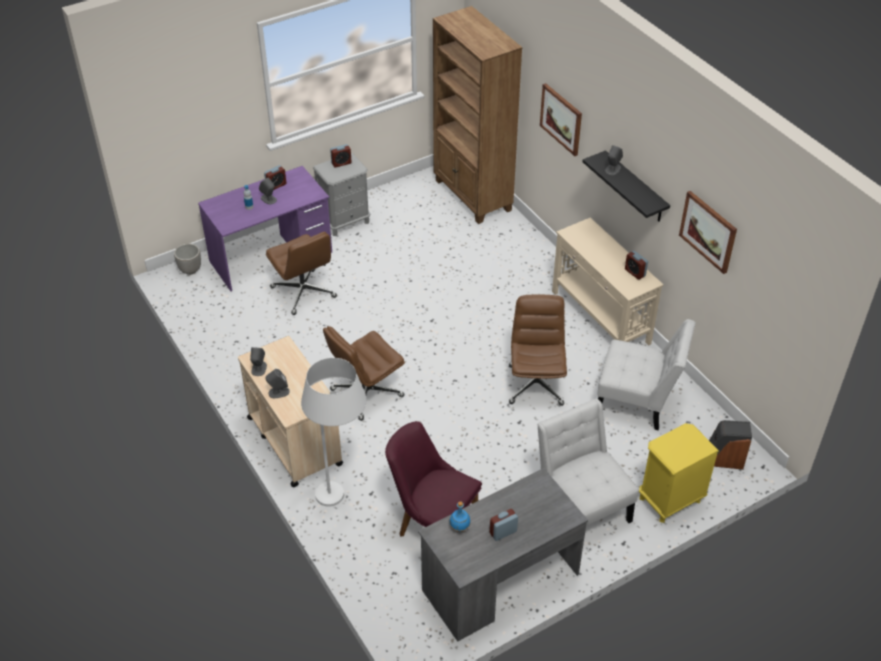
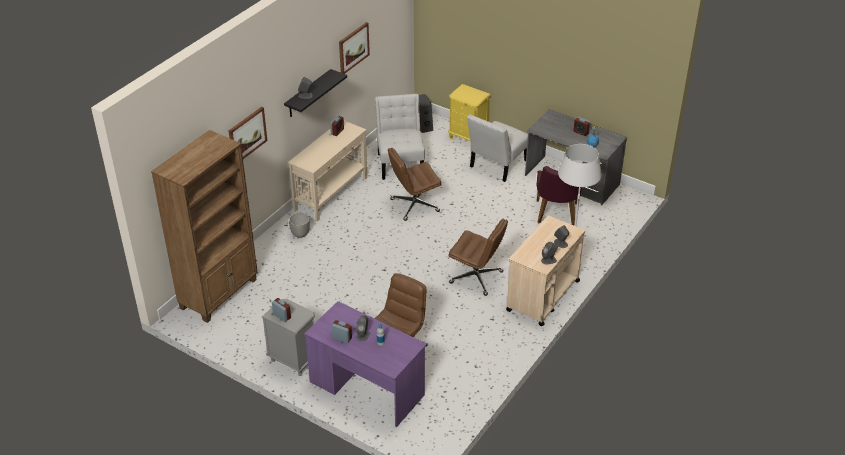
camera: 115 degrees left, 5 degrees down
planter [174,244,201,275] -> planter moved to [289,213,310,238]

